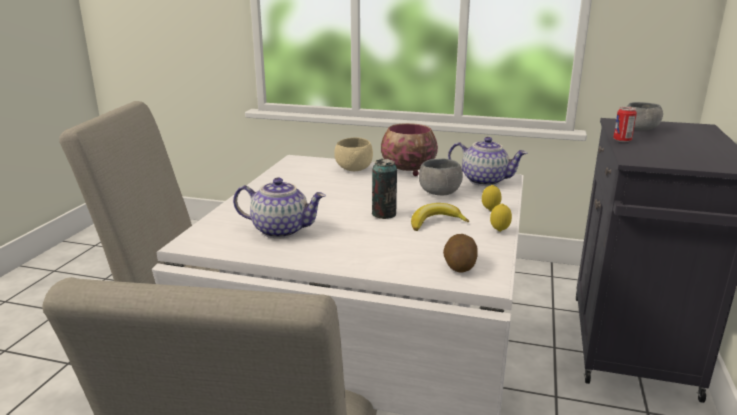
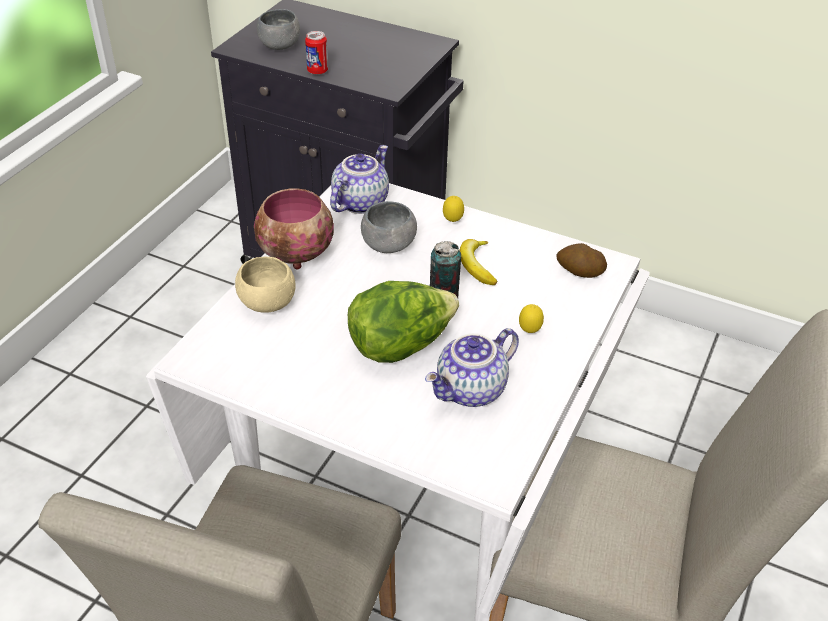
camera: 80 degrees left, 20 degrees up
teapot [233,177,326,239] -> teapot turned 150 degrees counterclockwise [425,328,519,407]
lemon [490,204,512,232] -> lemon moved to [519,304,544,333]
none -> lettuce [348,281,459,363]

